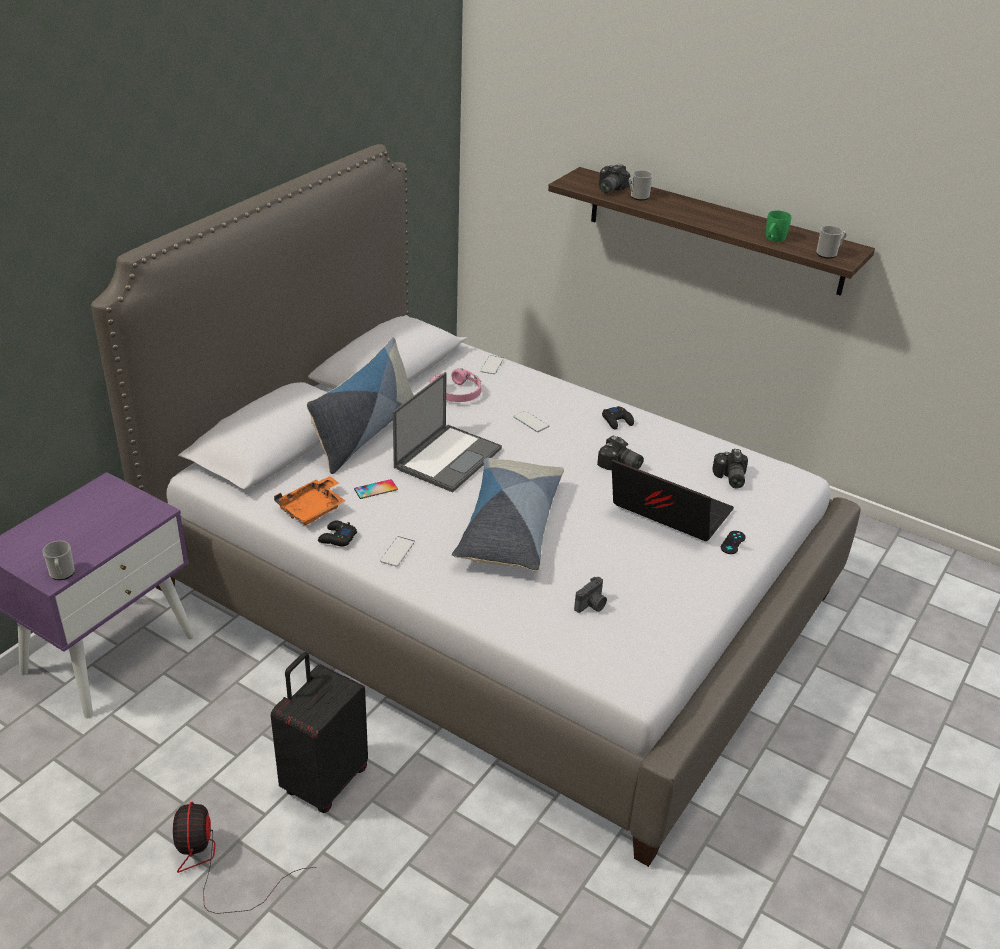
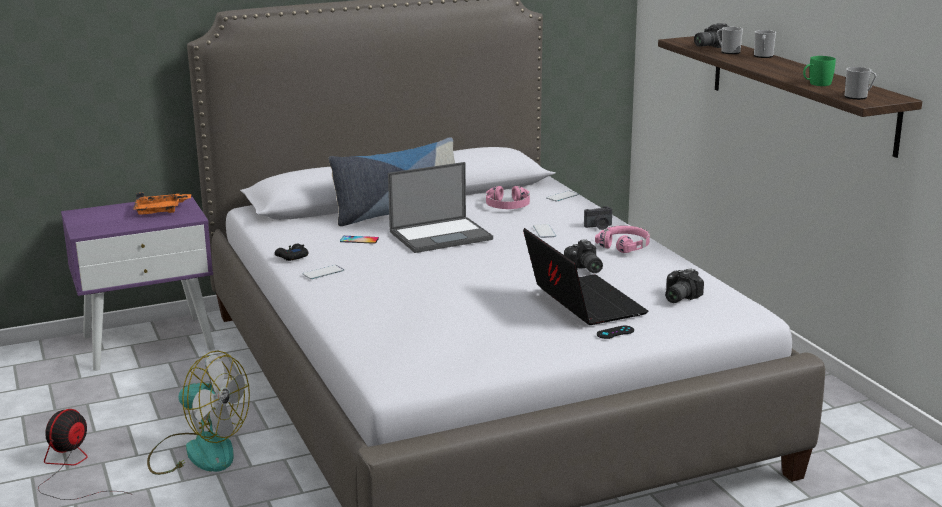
camera: 35 degrees right, 15 degrees down
mug [42,541,75,580] -> mug moved to [754,30,776,58]
black suitcase [271,652,368,813] -> fan [147,350,250,475]
orange tray [274,476,345,525] -> orange tray moved to [133,193,191,215]
pillow [452,458,564,571] -> none
camera [574,577,607,613] -> camera moved to [584,206,612,230]
black game controller [602,406,634,430] -> pink headphones [595,226,650,253]

